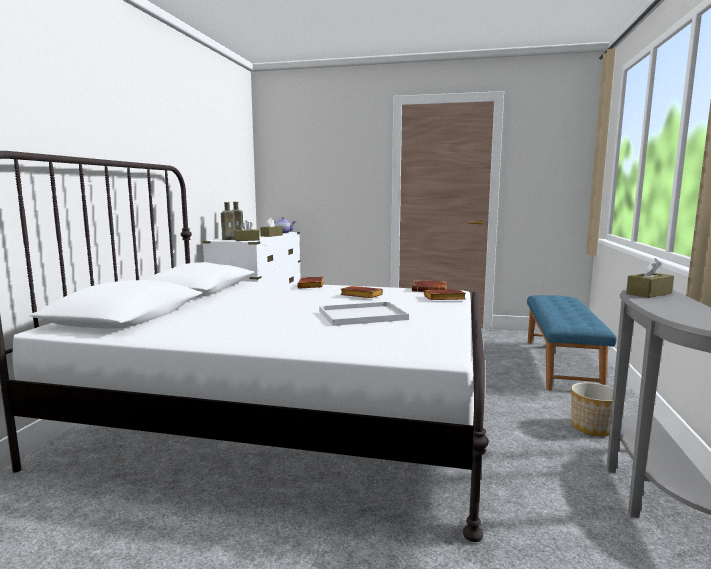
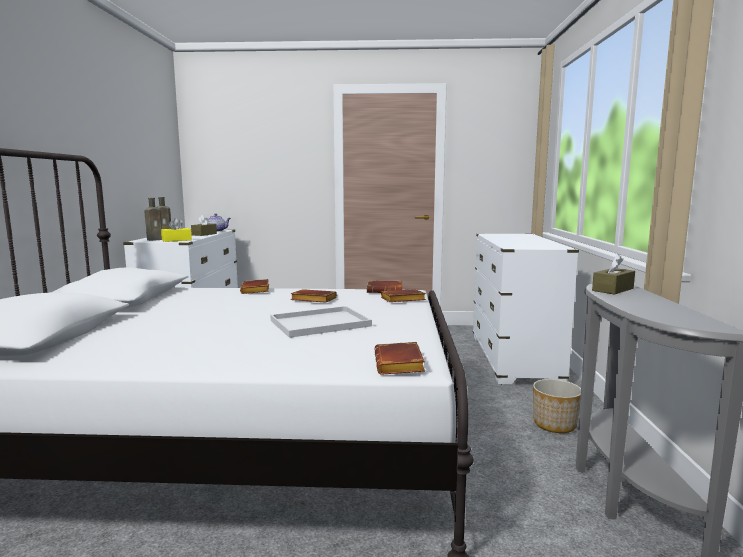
camera: 10 degrees left, 0 degrees up
brown tissue box [234,220,260,241] -> yellow tissue box [161,218,192,242]
blue bench [527,295,617,390] -> white dresser [473,233,579,384]
none -> brown book [374,342,425,375]

